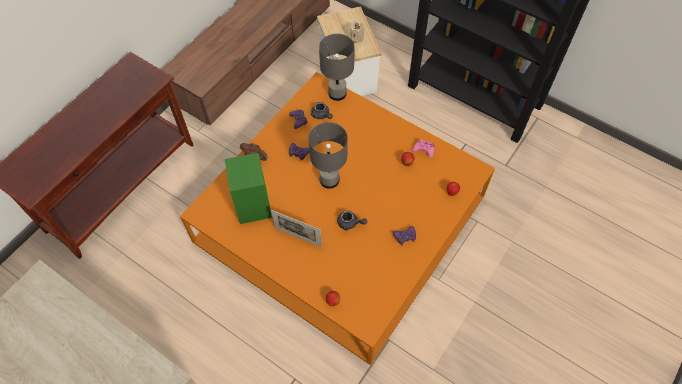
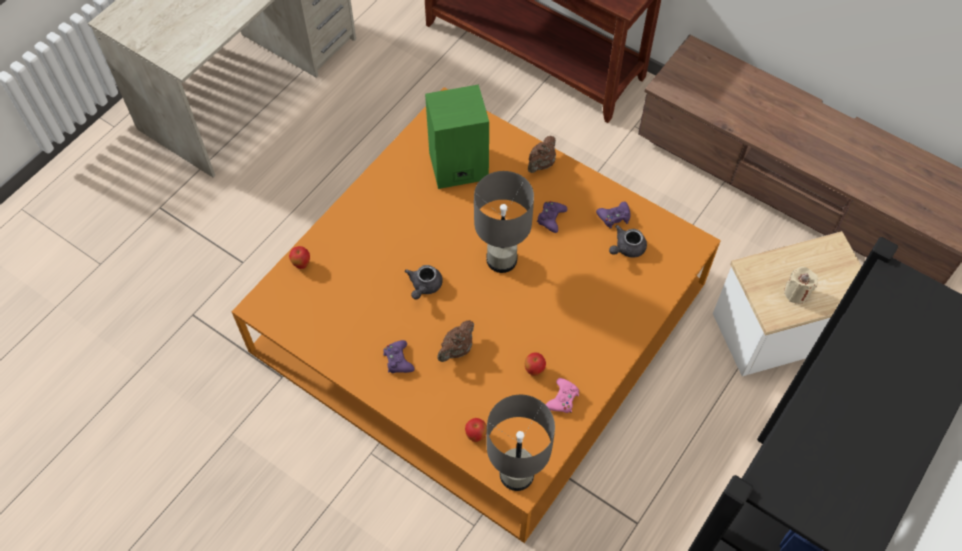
camera: 90 degrees right, 0 degrees up
picture frame [271,210,322,247] -> none
grey table lamp [319,34,355,101] -> grey table lamp moved to [487,395,555,491]
none -> brown teapot [437,320,474,362]

